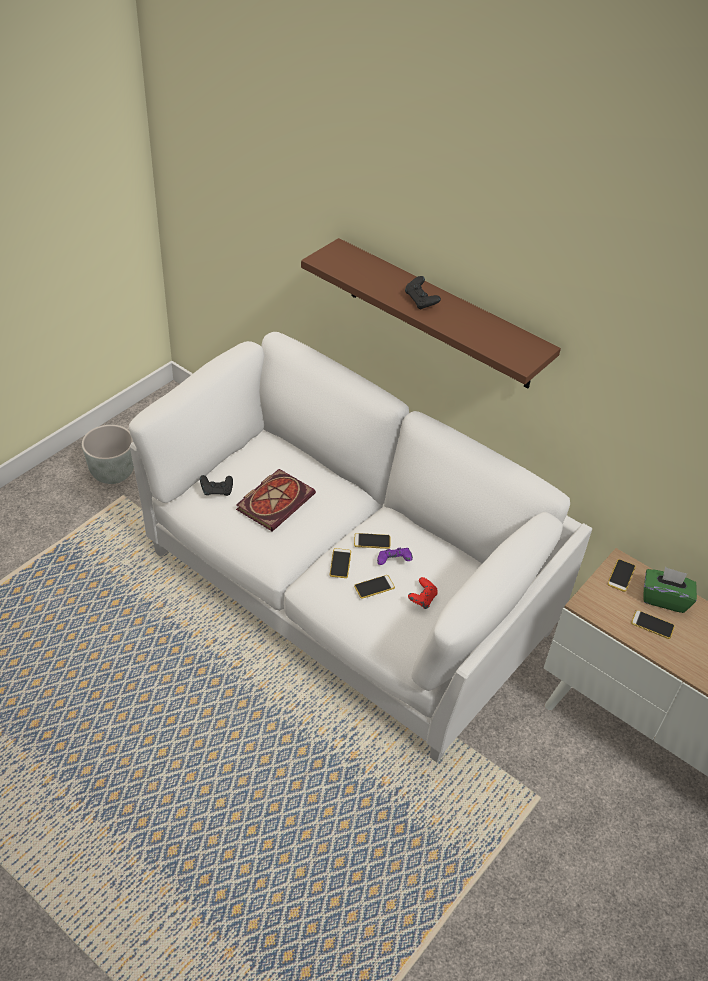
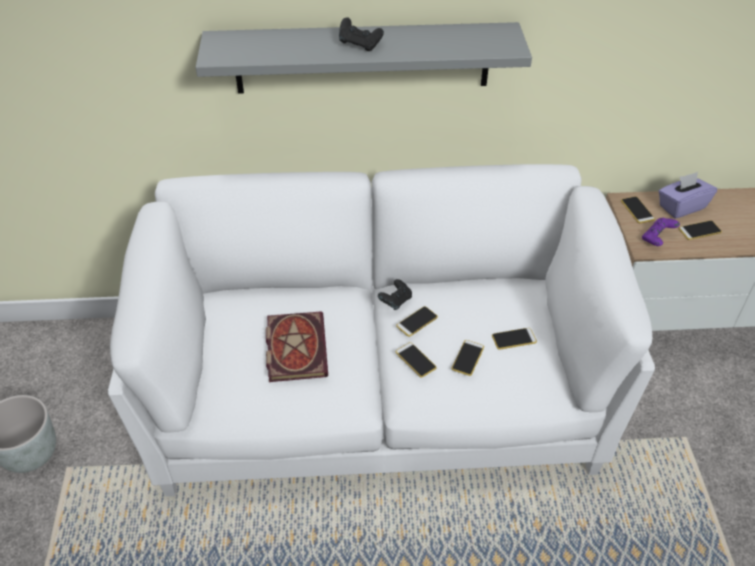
camera: 40 degrees left, 0 degrees up
black game controller [200,475,233,496] -> black game controller moved to [378,279,412,310]
brown shelf [301,238,561,388] -> grey shelf [196,22,532,94]
purple game controller [377,548,413,565] -> purple game controller moved to [642,218,680,246]
red game controller [408,577,438,609] -> phone [492,328,537,350]
green tissue box [643,567,697,613] -> purple tissue box [659,172,717,218]

